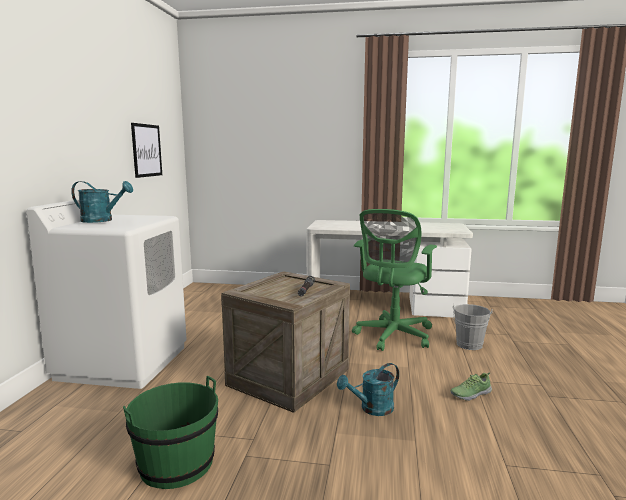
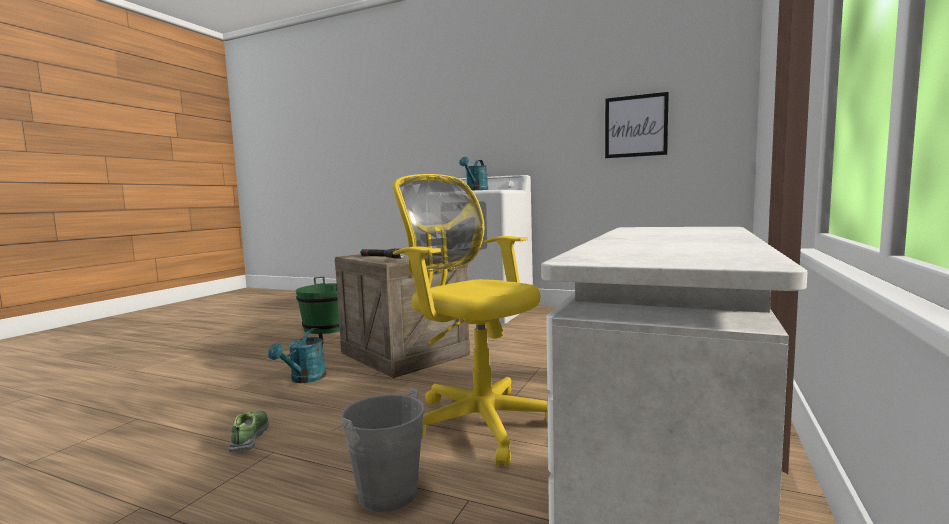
camera: 105 degrees right, 5 degrees down
turquoise watering can [337,363,399,416] -> turquoise watering can turned 150 degrees counterclockwise [268,328,326,383]
green office chair [352,209,437,351] -> yellow office chair [392,174,548,467]

